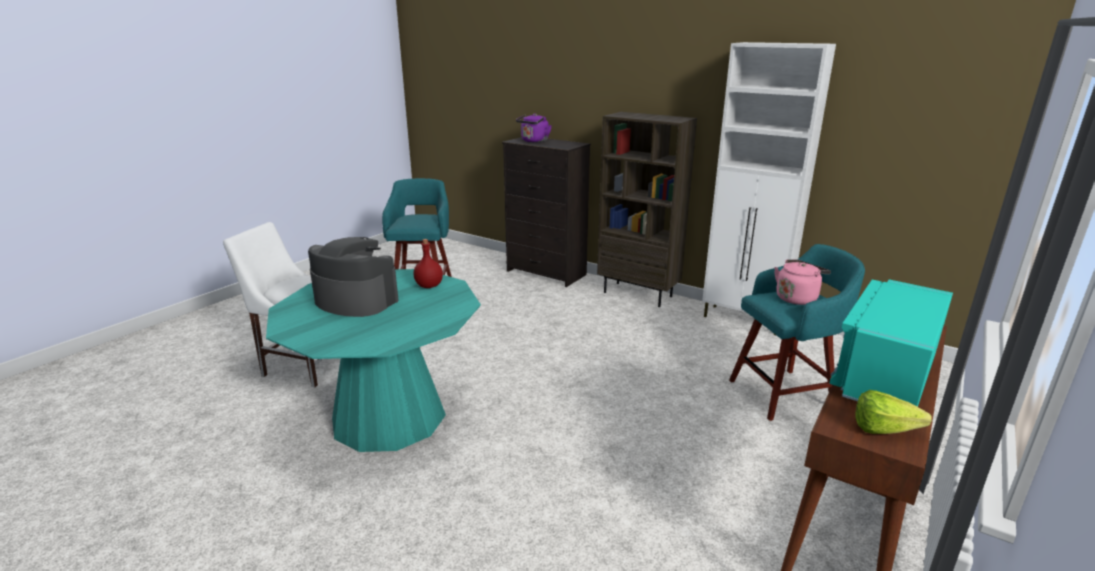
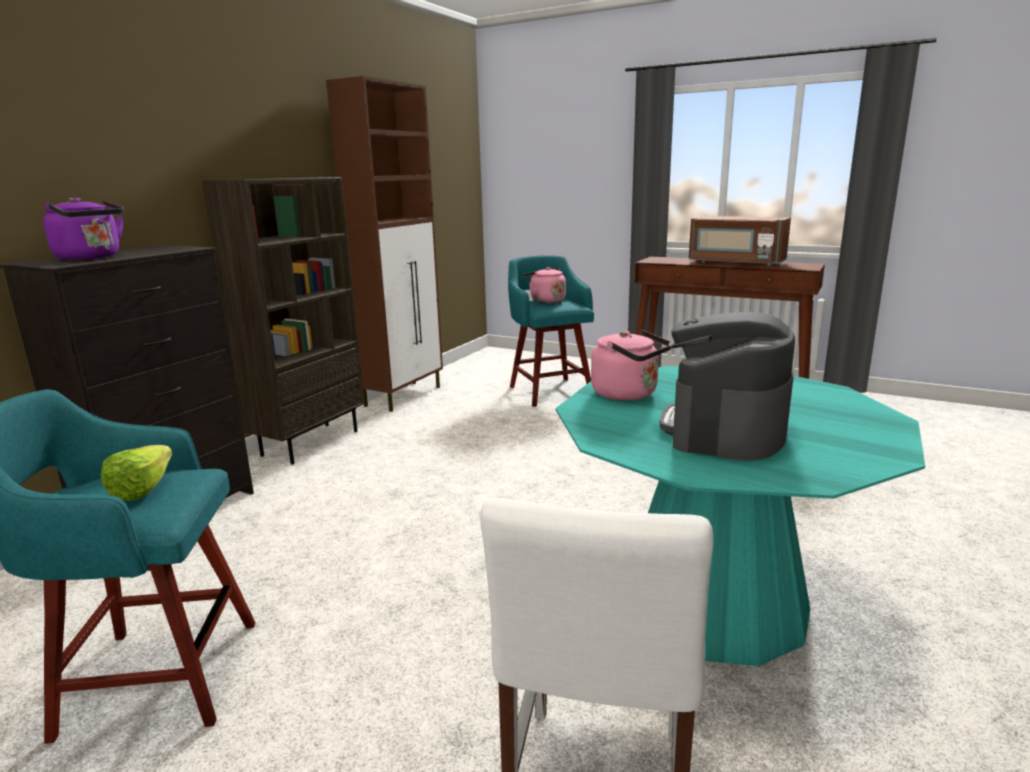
camera: 95 degrees left, 5 degrees down
red bottle [413,239,443,288] -> pink kettle [591,330,671,401]
white cabinet [702,42,836,335] -> brown cabinet [326,76,443,412]
turquoise microwave [829,279,953,407] -> brown microwave [689,216,791,267]
lettuce [855,390,932,434] -> lettuce moved to [101,445,172,501]

